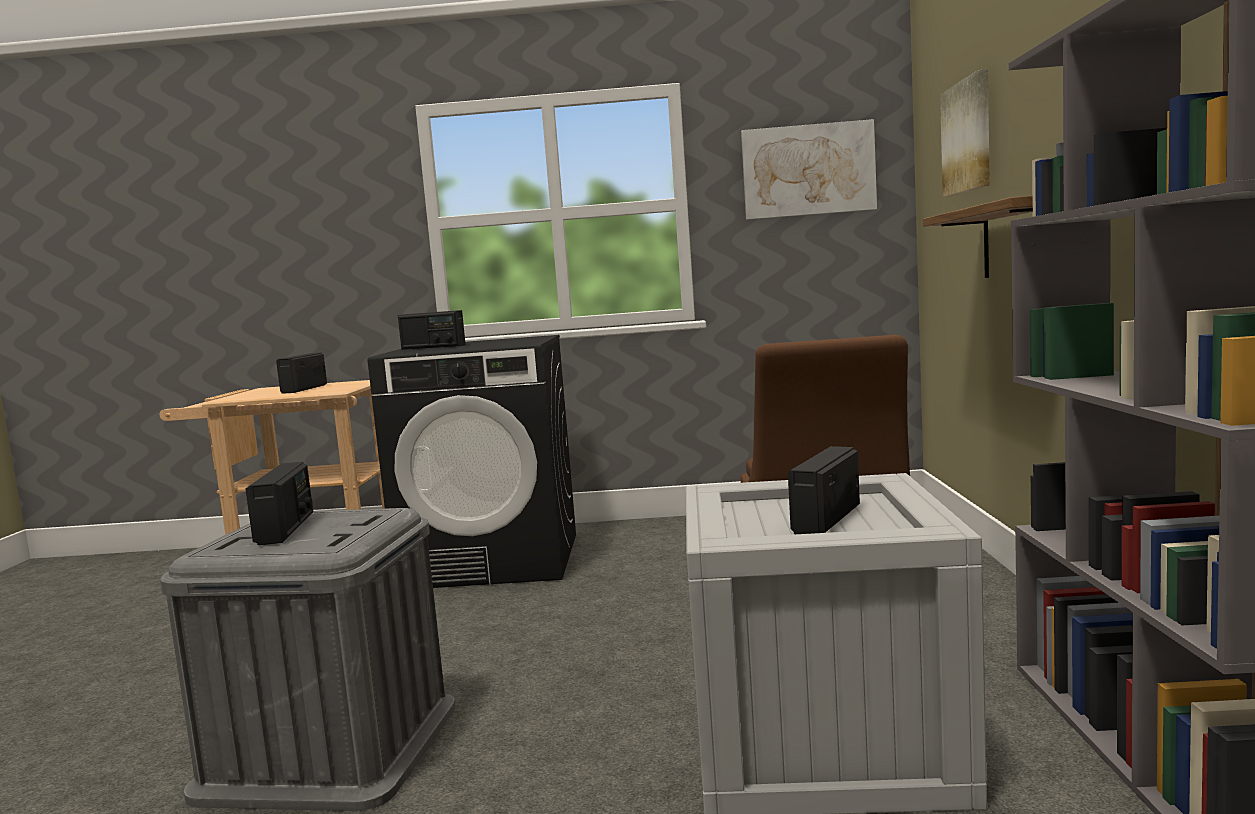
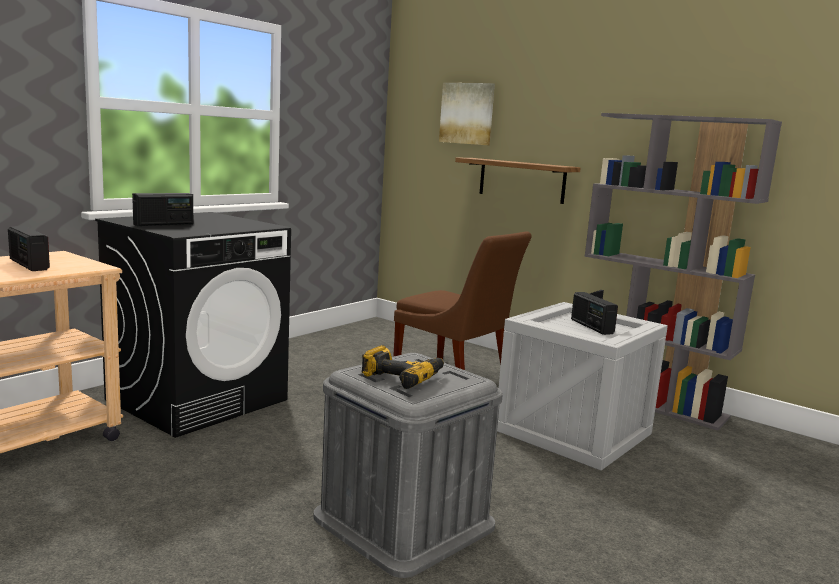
camera: 55 degrees left, 5 degrees up
radio [245,462,313,545] -> power drill [361,345,444,389]
picture [741,119,877,220] -> none

